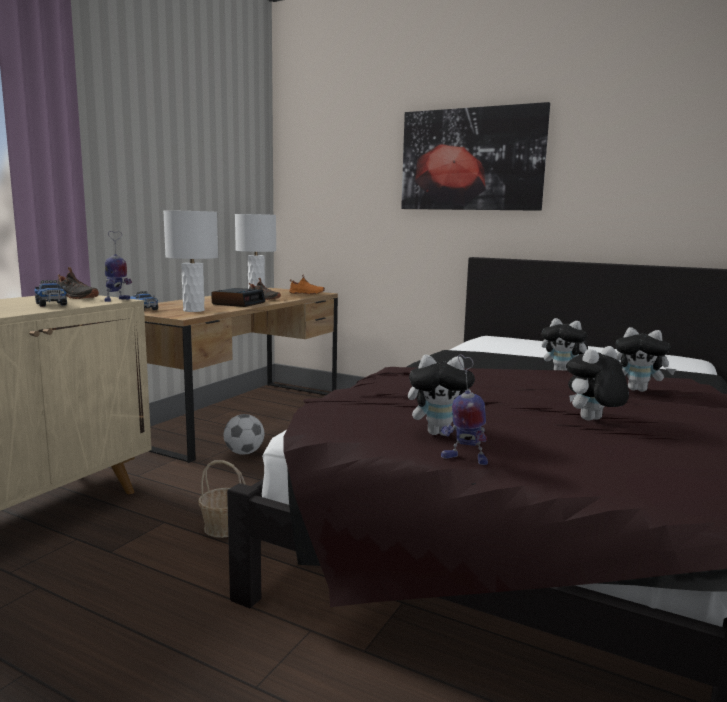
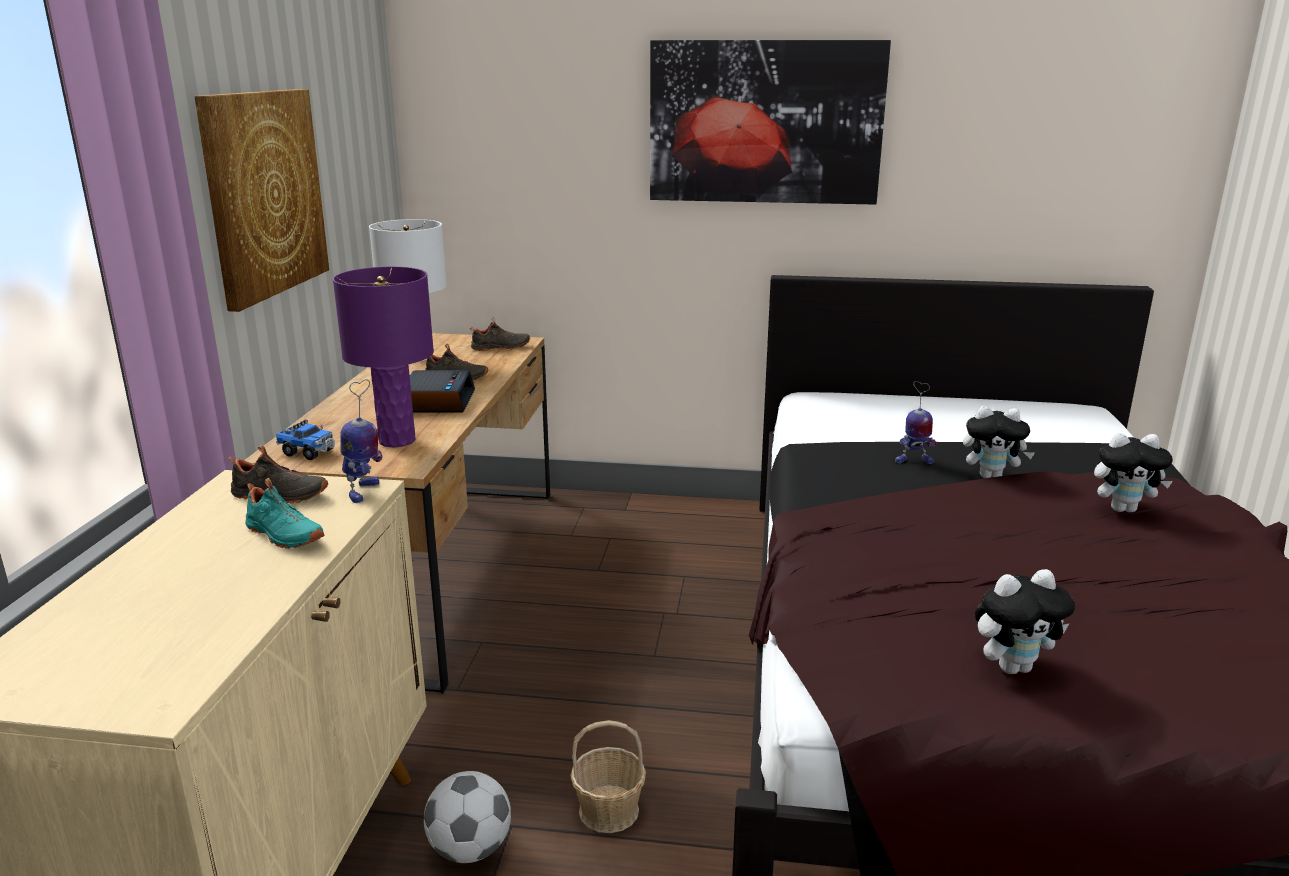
camera: 20 degrees left, 10 degrees up
toy truck [34,280,67,307] -> turquoise shoe [245,478,324,549]
white table lamp [163,210,218,312] -> purple table lamp [333,266,434,447]
football [224,414,264,455] -> football moved to [424,771,511,863]
orange shoe [289,275,325,294] -> black shoe [470,317,530,351]
toy robot [440,354,488,465] -> toy robot moved to [895,381,936,464]
plush toy [566,346,629,421] -> none
none -> picture [194,89,329,312]

